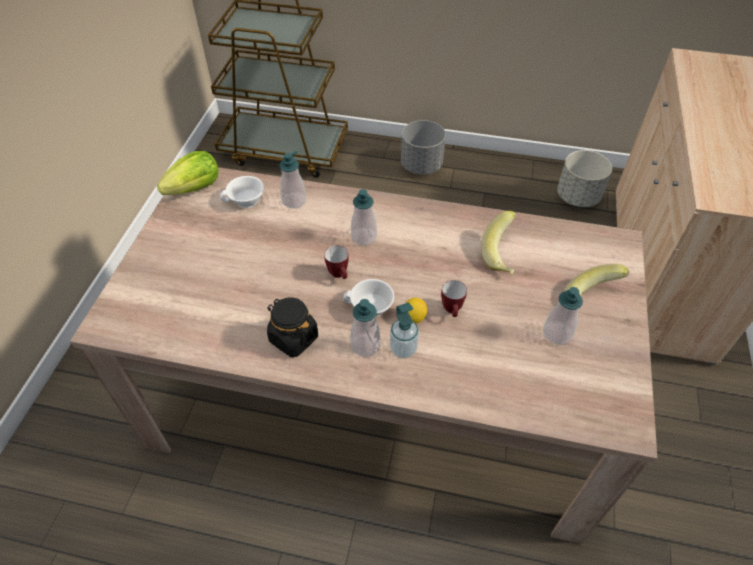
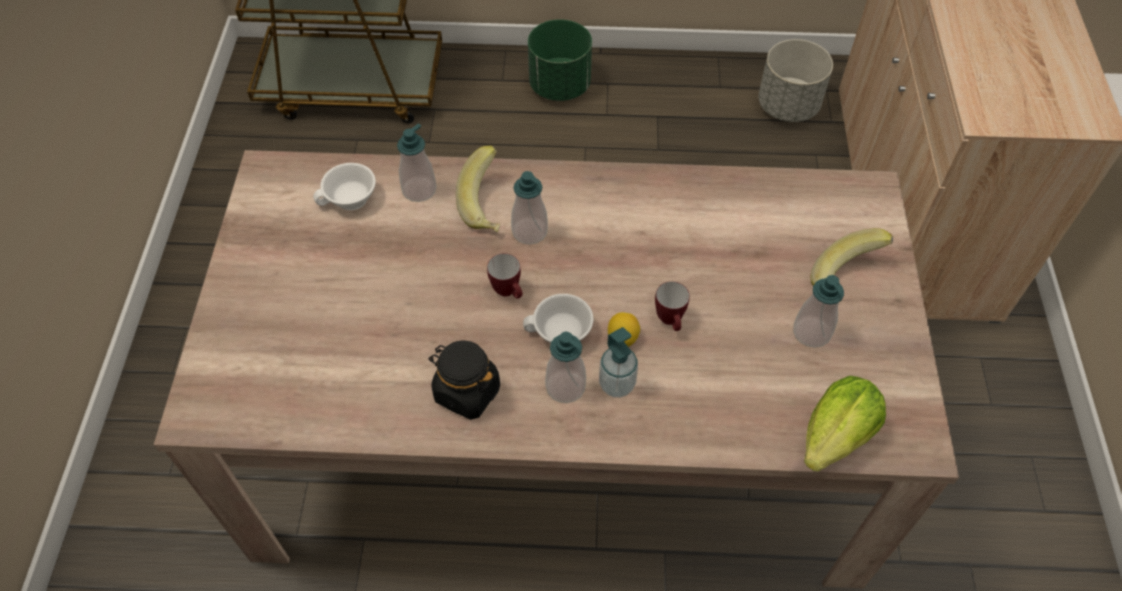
camera: 10 degrees left, 5 degrees up
lettuce [157,151,219,195] -> lettuce moved to [804,376,886,472]
grey planter [401,120,446,175] -> green planter [528,19,592,101]
banana [481,211,516,275] -> banana moved to [456,145,500,232]

